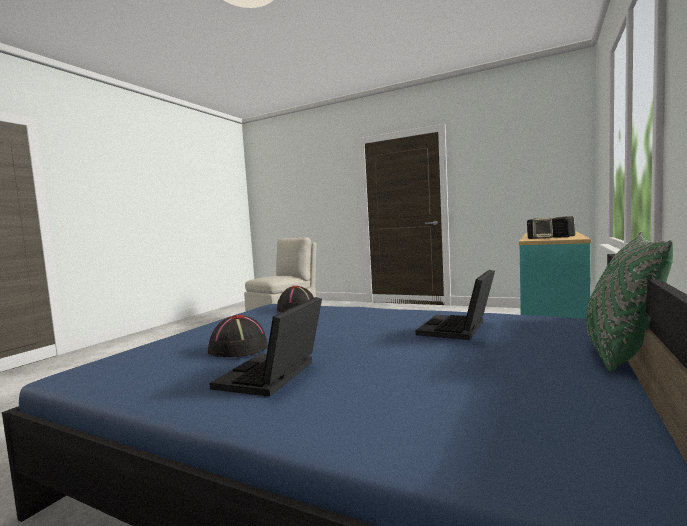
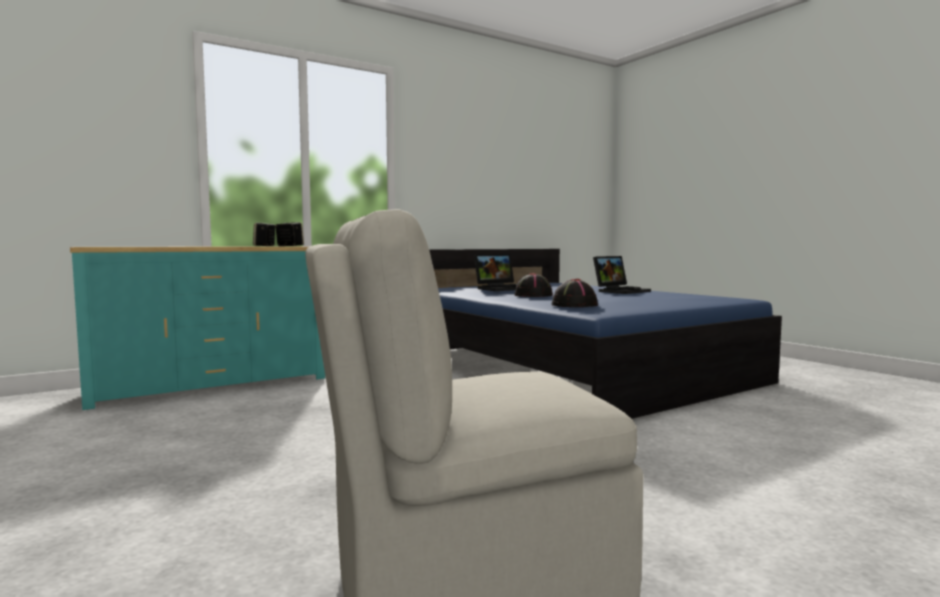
camera: 150 degrees left, 0 degrees up
black hat [208,315,268,357] -> black hat moved to [514,273,553,297]
green pillow [586,232,673,372] -> none

